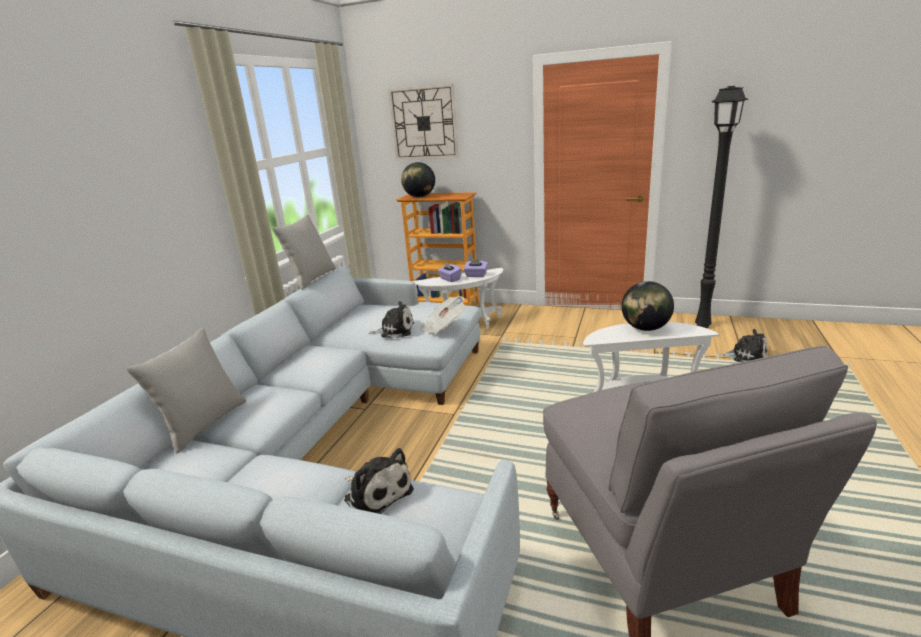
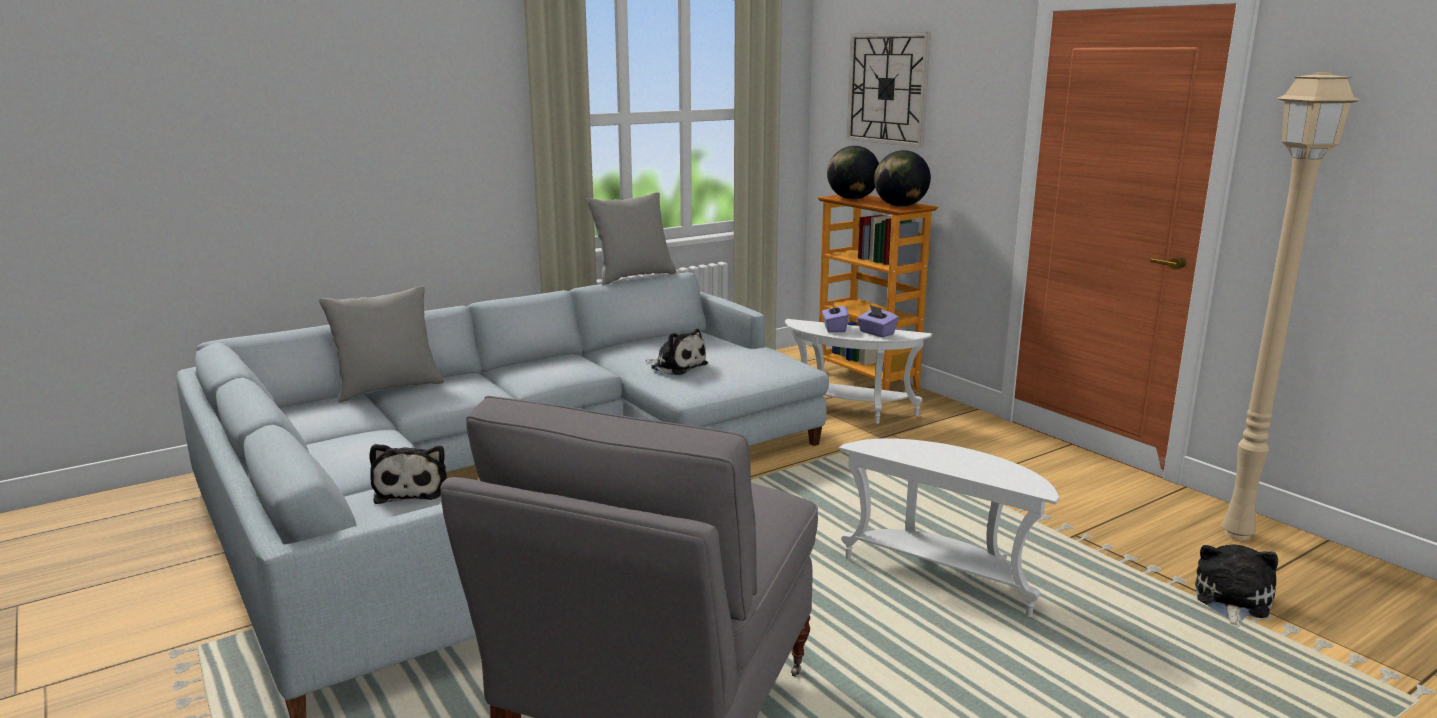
camera: 35 degrees right, 5 degrees down
newspaper [420,296,465,334] -> none
globe [621,281,674,331] -> globe moved to [874,150,931,207]
black floor lamp [695,86,748,328] -> beige floor lamp [1222,72,1362,540]
plush toy [720,329,768,362] -> plush toy turned 120 degrees counterclockwise [1195,544,1278,627]

